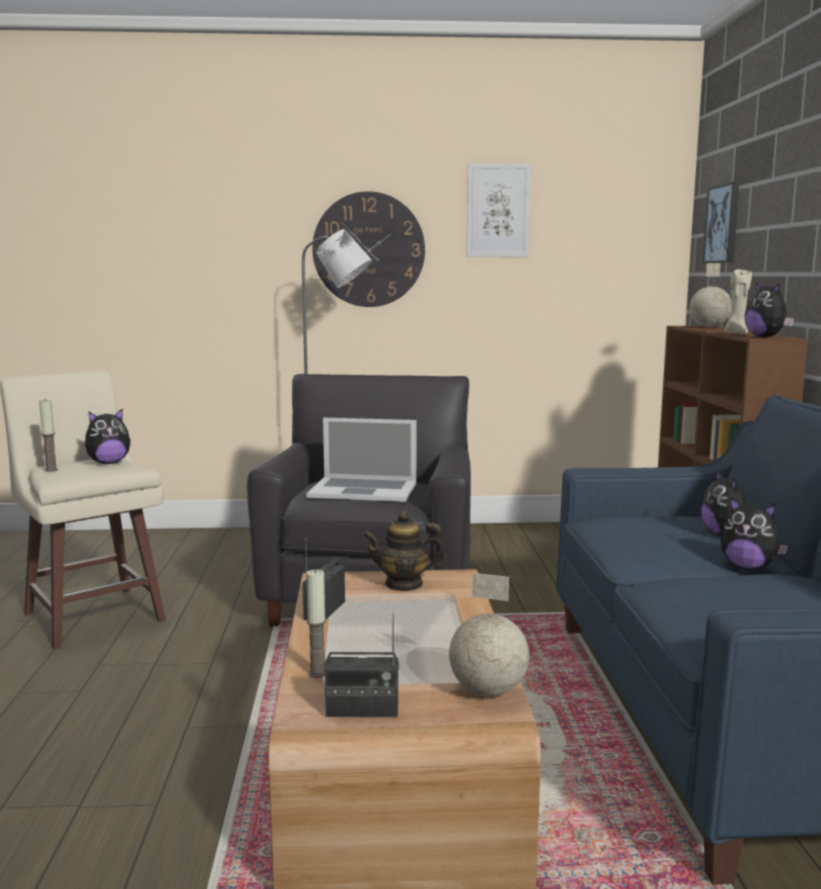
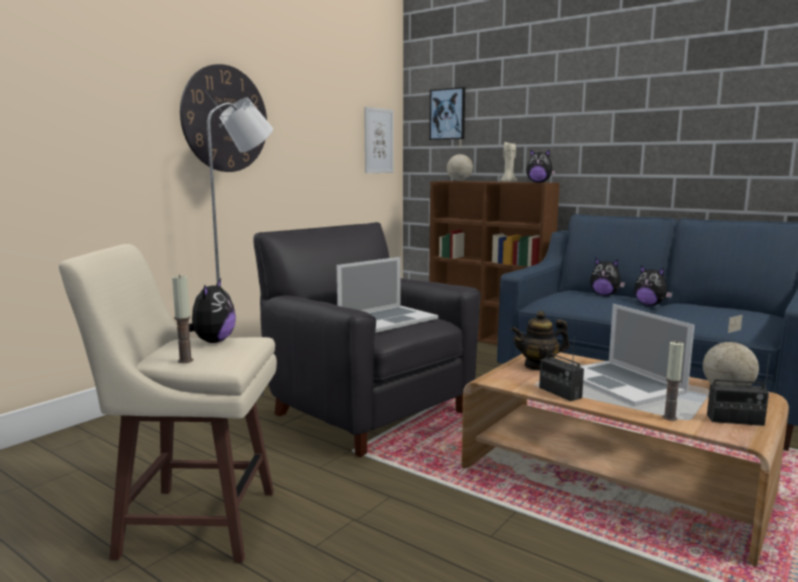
camera: 50 degrees left, 0 degrees up
radio [324,613,399,717] -> radio turned 60 degrees clockwise [707,354,770,426]
teapot [362,511,446,591] -> teapot turned 45 degrees clockwise [510,311,570,371]
picture [467,163,531,257] -> picture moved to [364,107,394,173]
plush toy [720,497,788,570] -> plush toy turned 60 degrees clockwise [634,266,673,306]
none -> laptop [580,304,695,406]

